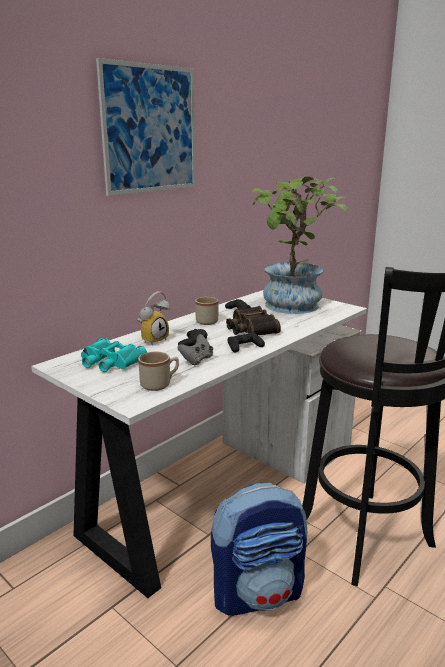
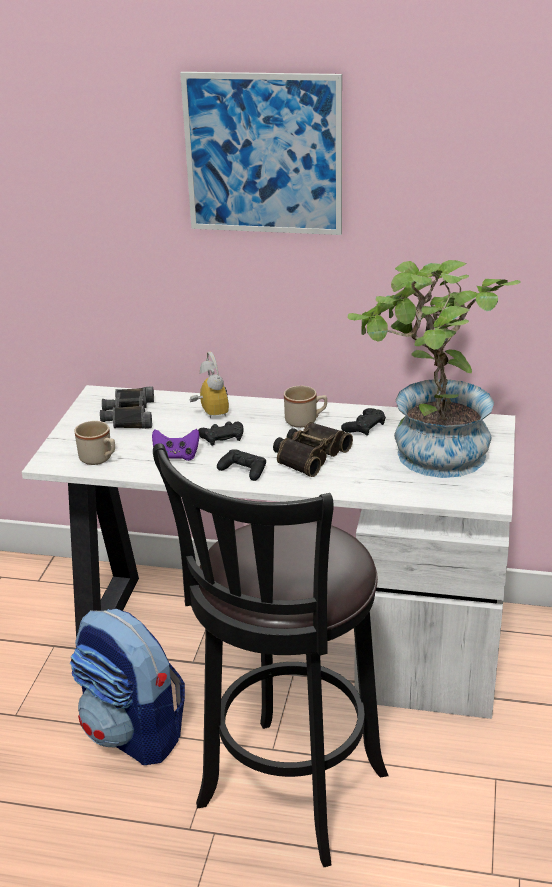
camera: 60 degrees right, 10 degrees up
turquoise binoculars [81,338,147,372] -> black binoculars [100,386,154,429]
alarm clock [137,291,170,346] -> alarm clock turned 120 degrees counterclockwise [190,352,229,419]
grey game controller [178,334,213,365] -> purple game controller [152,429,200,461]

